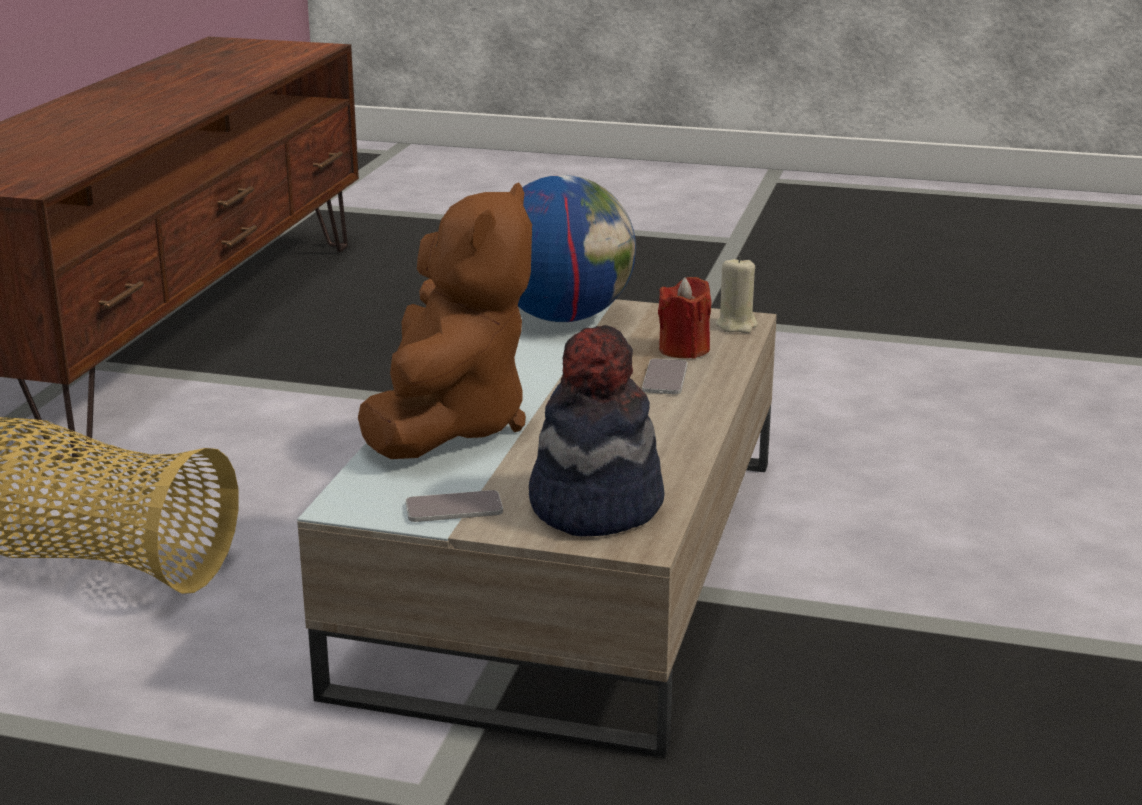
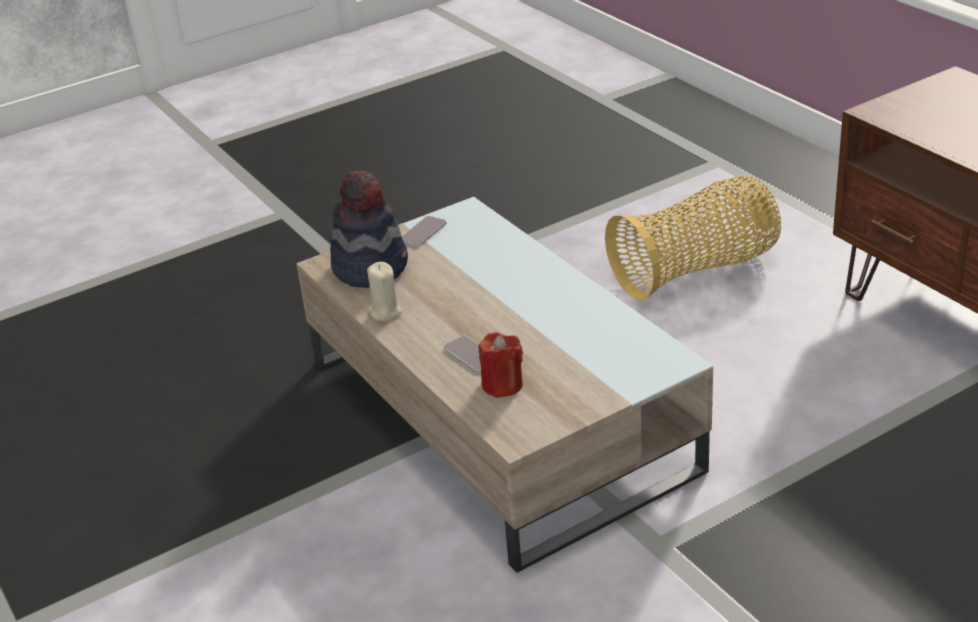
camera: 135 degrees right, 10 degrees up
brown plush toy [358,183,532,459] -> none
globe [518,175,636,322] -> none
beige candle [716,256,758,333] -> beige candle moved to [367,262,402,321]

